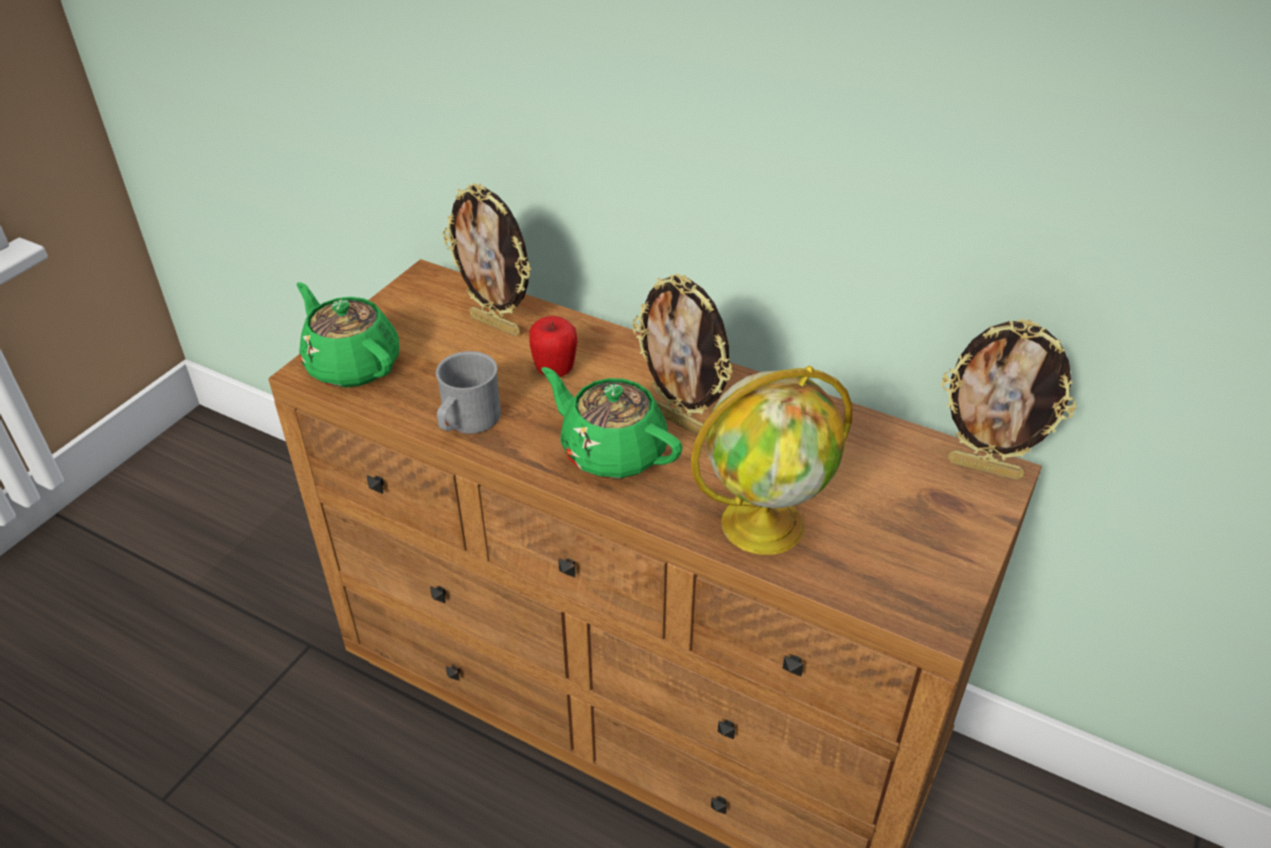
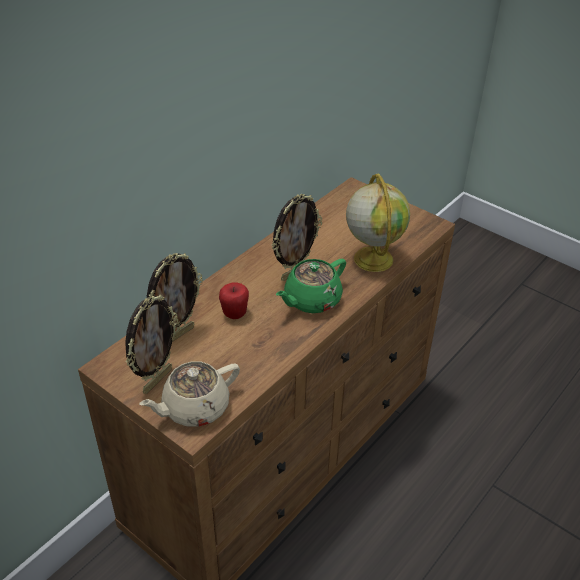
camera: 80 degrees left, 0 degrees up
green teapot [297,282,399,387] -> beige teapot [139,361,240,427]
grey mug [436,351,501,434] -> none
picture frame [941,319,1077,480] -> picture frame moved to [125,295,178,394]

